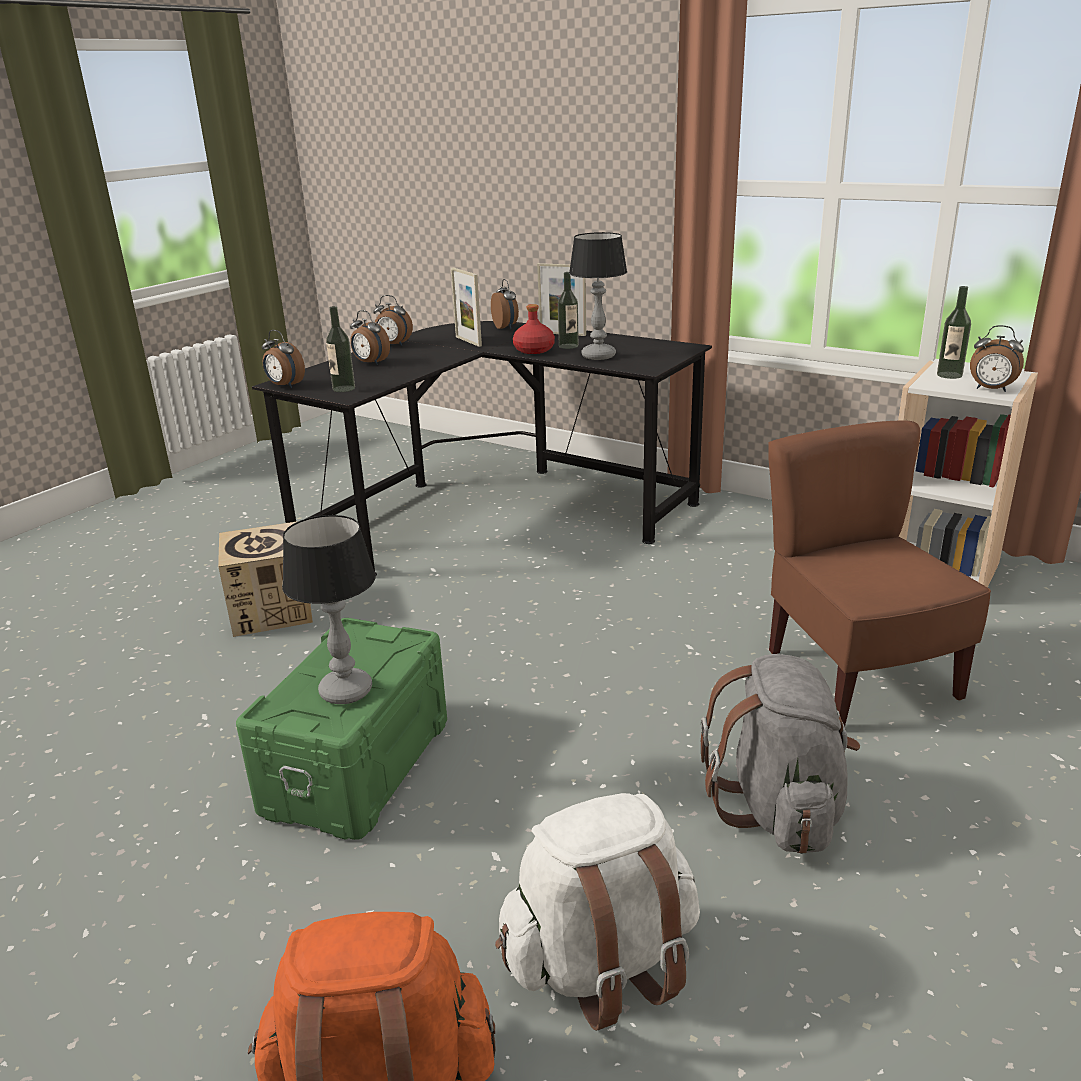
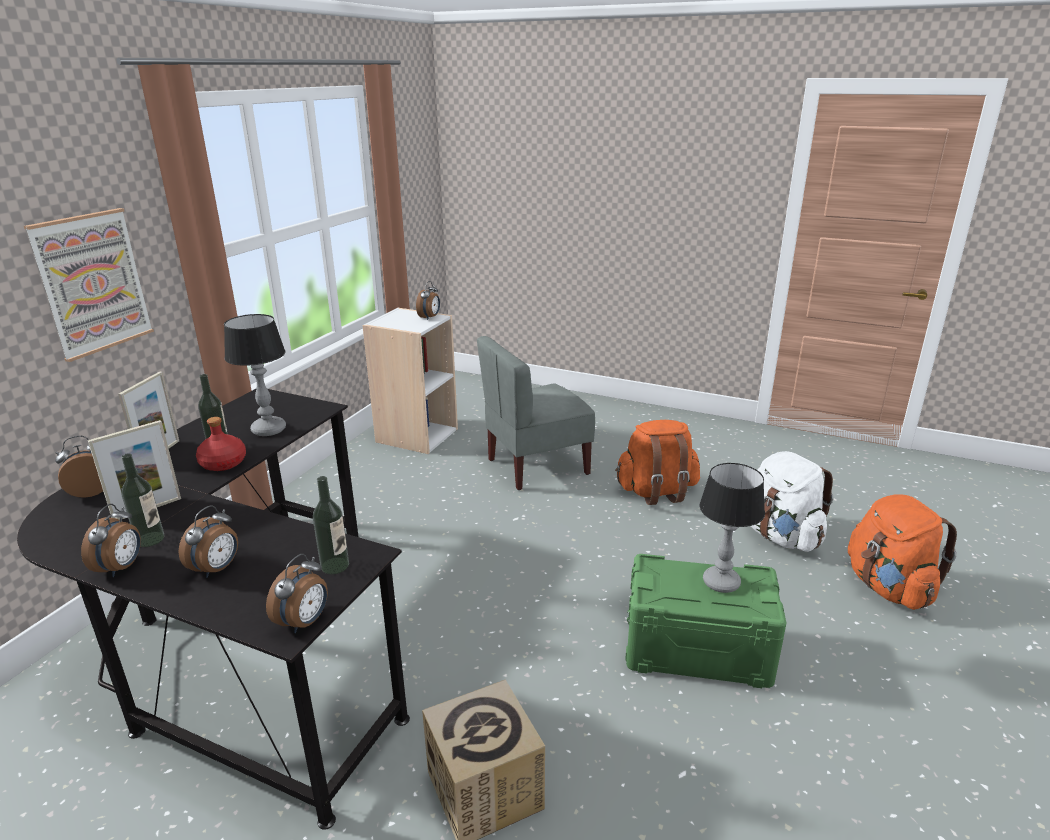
camera: 100 degrees left, 0 degrees up
grey backpack [701,654,860,854] -> orange backpack [615,420,700,505]
brown chair [768,420,991,726] -> grey chair [477,336,595,490]
bottle [937,286,971,379] -> bottle moved to [121,453,164,547]
none -> picture [24,208,154,362]

